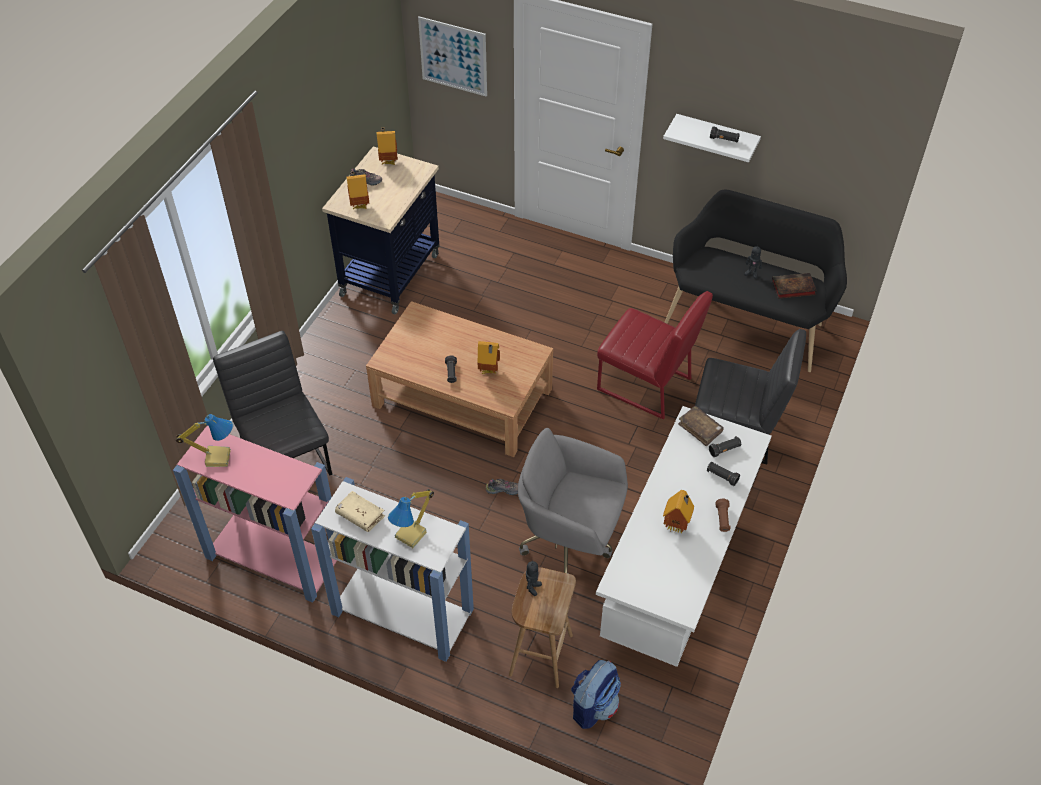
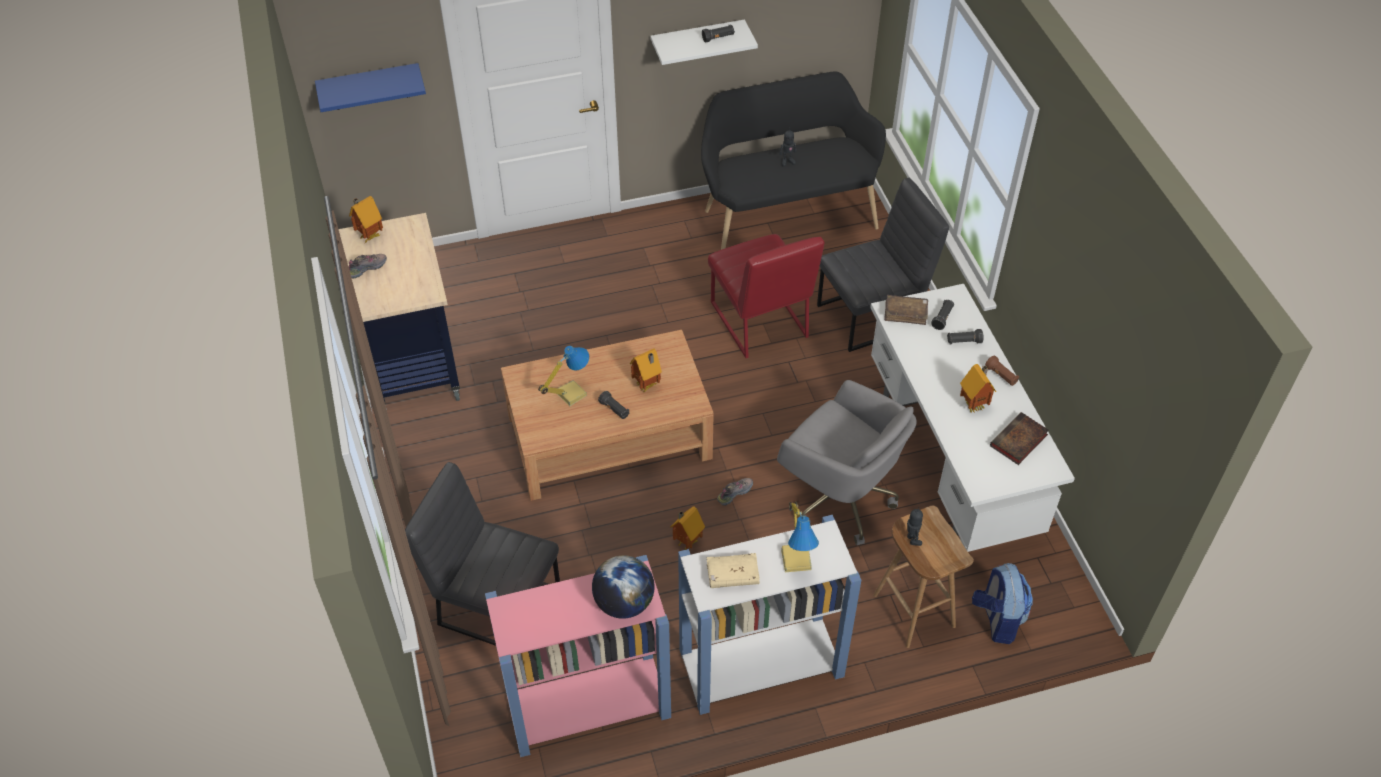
camera: 40 degrees left, 0 degrees up
table lamp [176,414,233,467] -> table lamp moved to [538,346,589,406]
toy house [346,172,369,210] -> toy house moved to [670,506,705,550]
picture [418,16,487,97] -> blue shelf [315,63,426,112]
grey office chair [518,428,628,574] -> grey office chair turned 120 degrees counterclockwise [777,380,916,545]
red chair [597,291,713,420] -> red chair turned 75 degrees clockwise [708,234,824,358]
book [772,273,817,299] -> book moved to [990,412,1049,465]
none -> globe [592,555,655,619]

